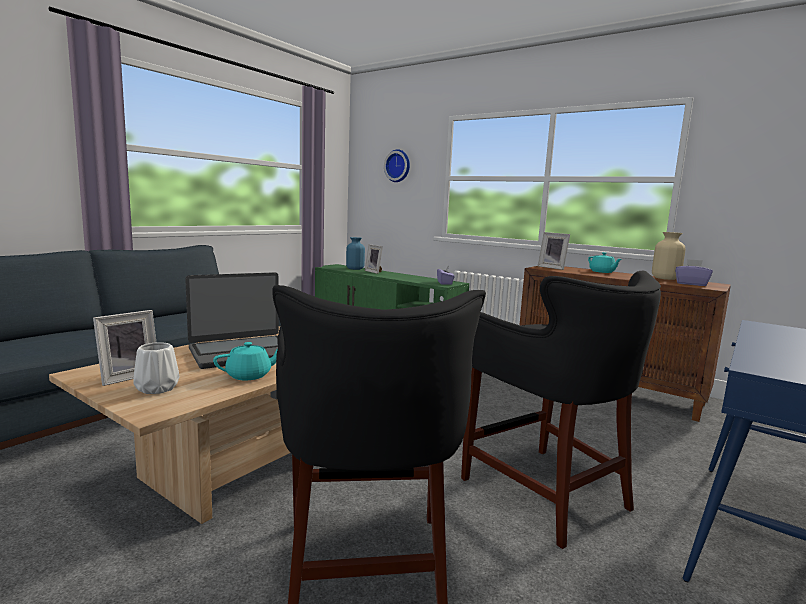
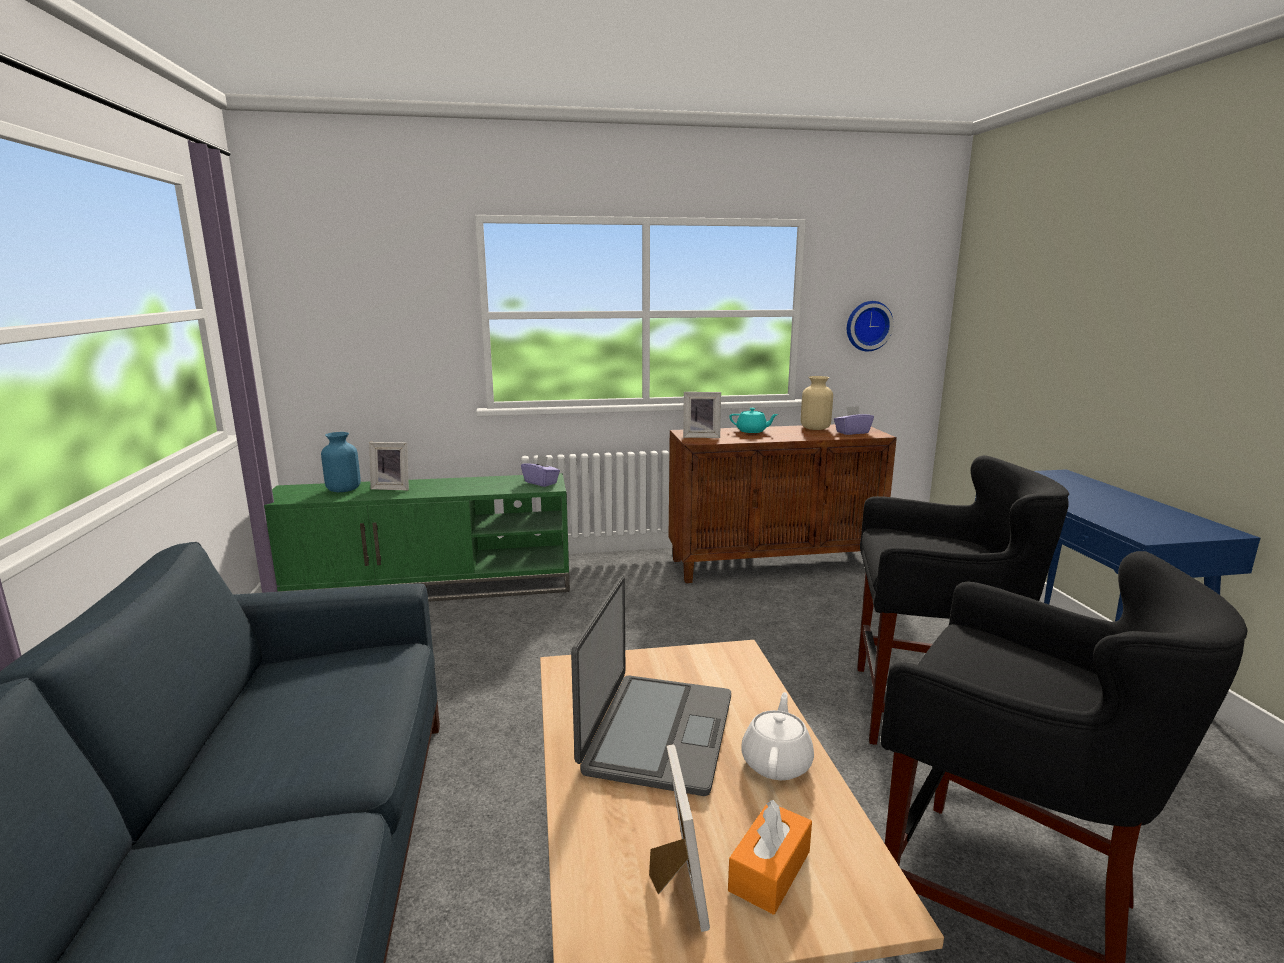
camera: 45 degrees left, 5 degrees up
white vase [133,342,180,394] -> orange tissue box [728,800,812,915]
turquoise teapot [213,342,278,380] -> white teapot [741,692,814,780]
wall clock [384,149,410,182] -> wall clock moved to [847,301,894,351]

